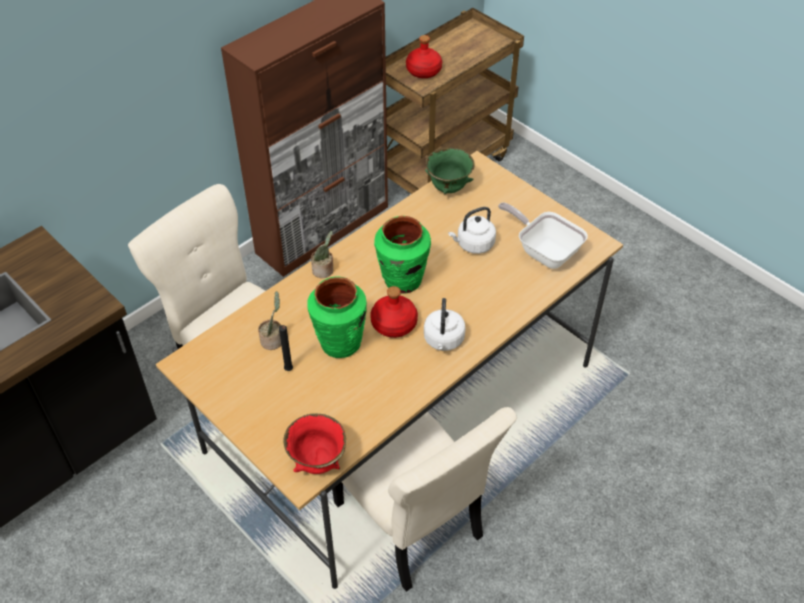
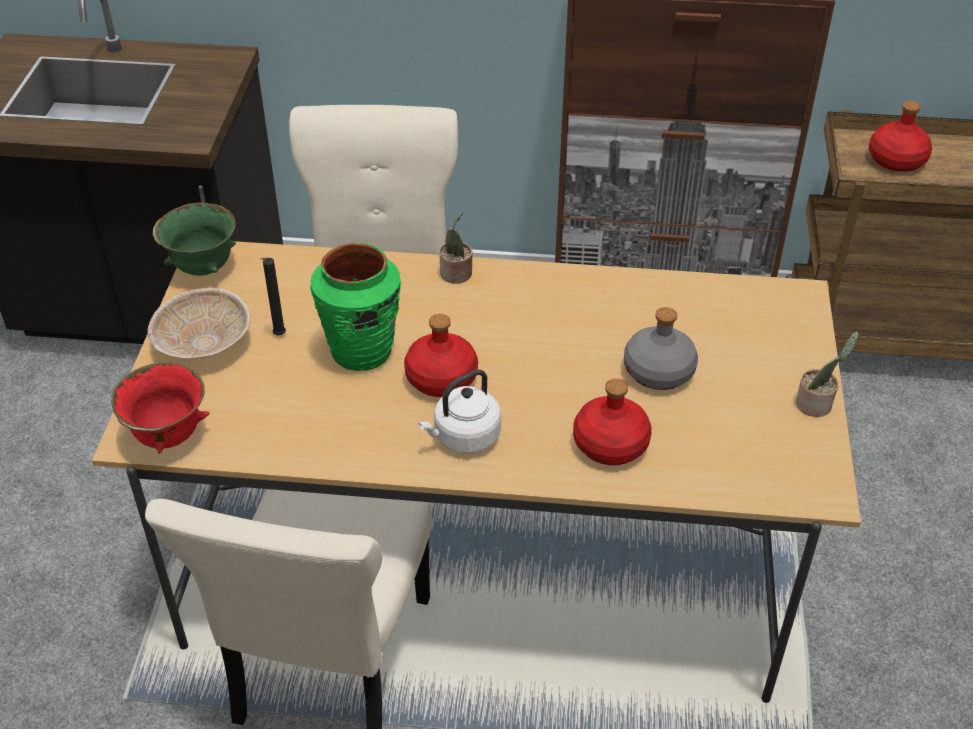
camera: 50 degrees right, 5 degrees down
potted plant [258,291,281,350] -> potted plant moved to [796,331,858,417]
green vase [374,216,431,294] -> none
green bowl [425,147,475,194] -> green bowl moved to [153,203,236,276]
white kettle [448,207,496,254] -> grey bottle [624,307,698,390]
frying pan [498,202,588,269] -> none
none -> beige bowl [148,288,251,359]
none -> red bottle [573,379,652,465]

